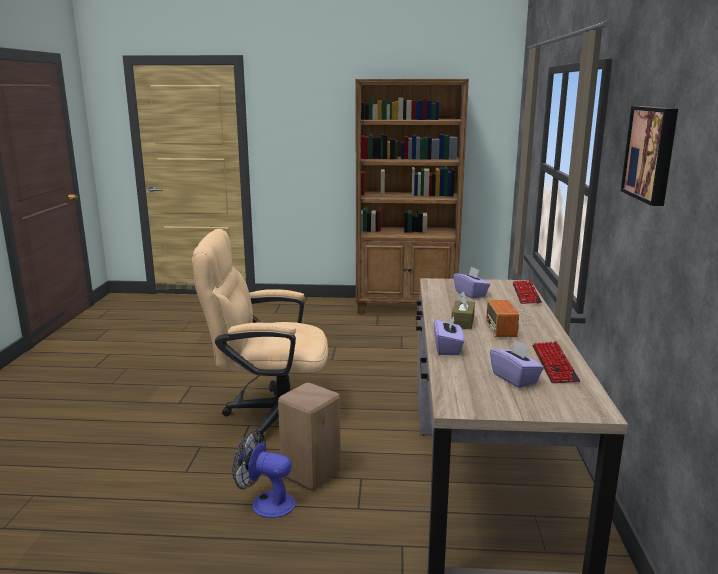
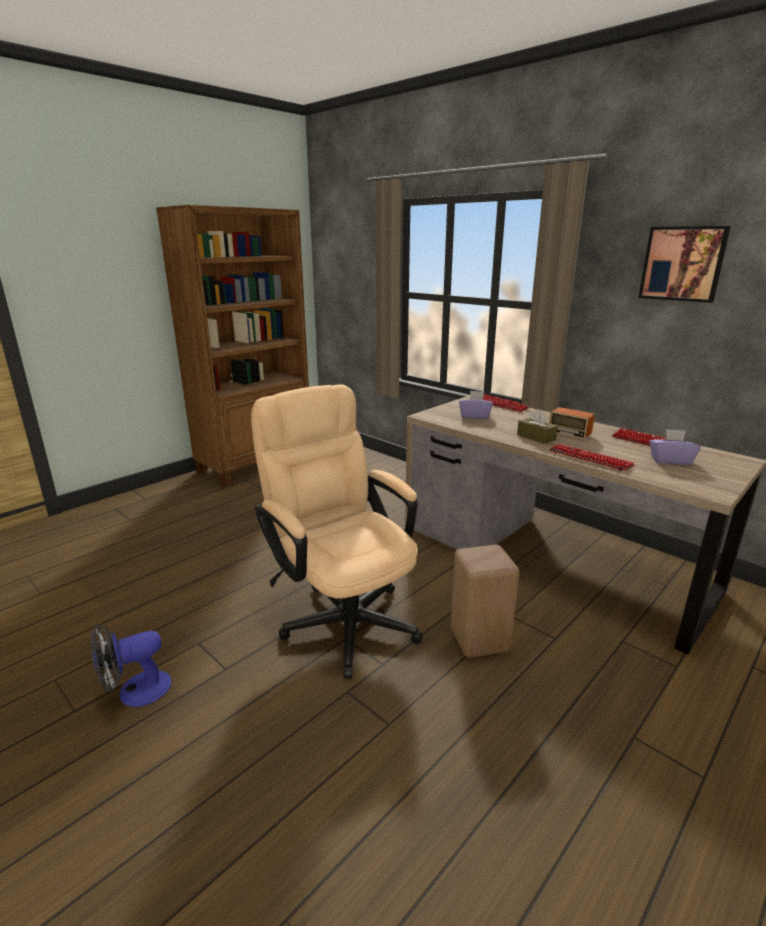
camera: 50 degrees left, 5 degrees up
beige office chair [192,229,333,443] -> beige office chair turned 105 degrees clockwise [251,384,423,679]
fan [232,431,295,518] -> fan moved to [91,624,171,707]
purple tissue box [434,315,464,355] -> keyboard [549,444,635,471]

